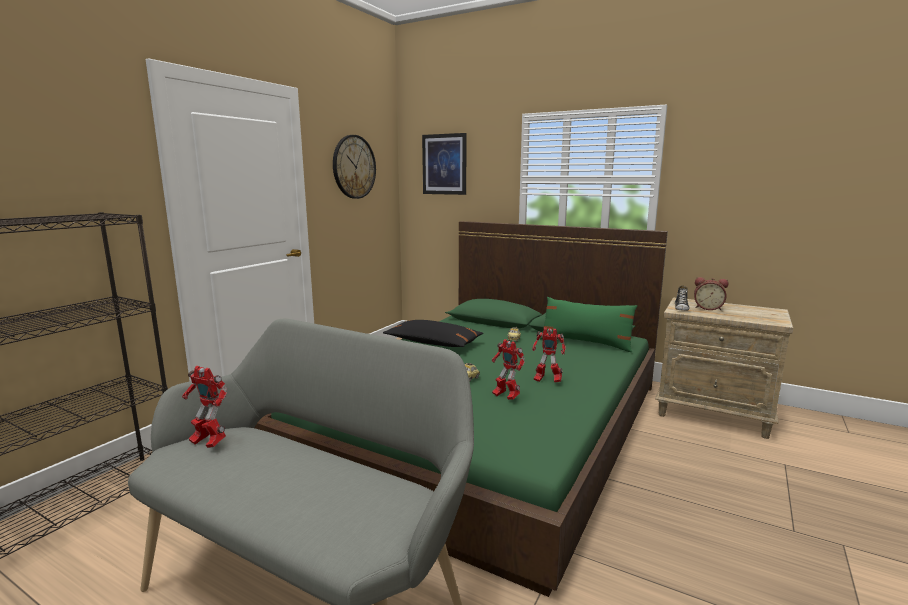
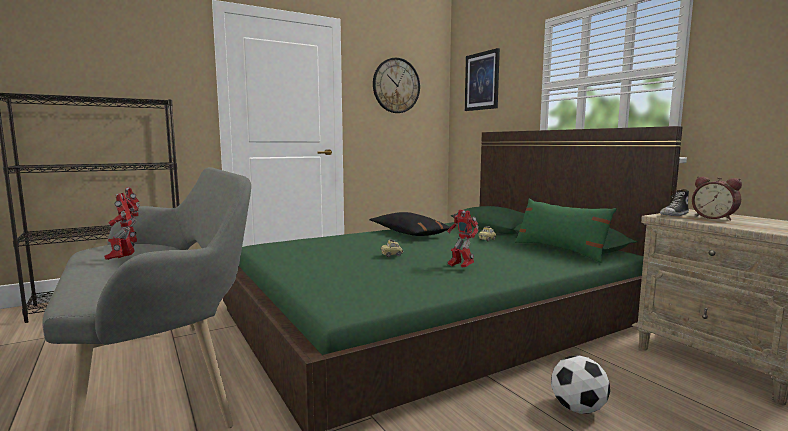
camera: 30 degrees right, 5 degrees down
toy robot [492,339,525,400] -> toy robot moved to [104,193,135,260]
none -> football [551,355,610,414]

